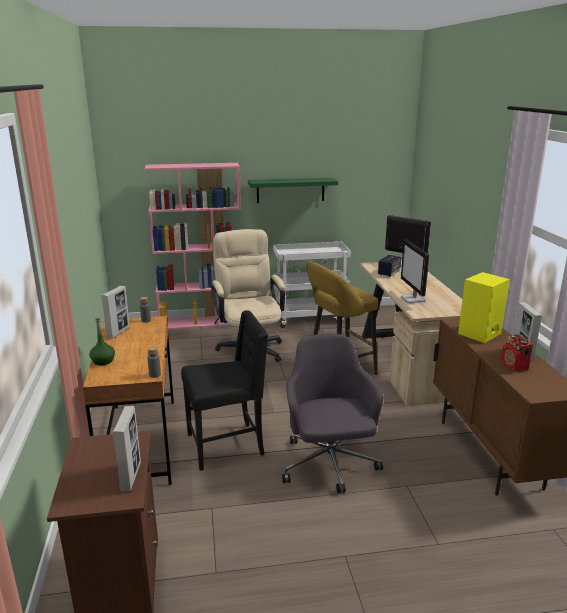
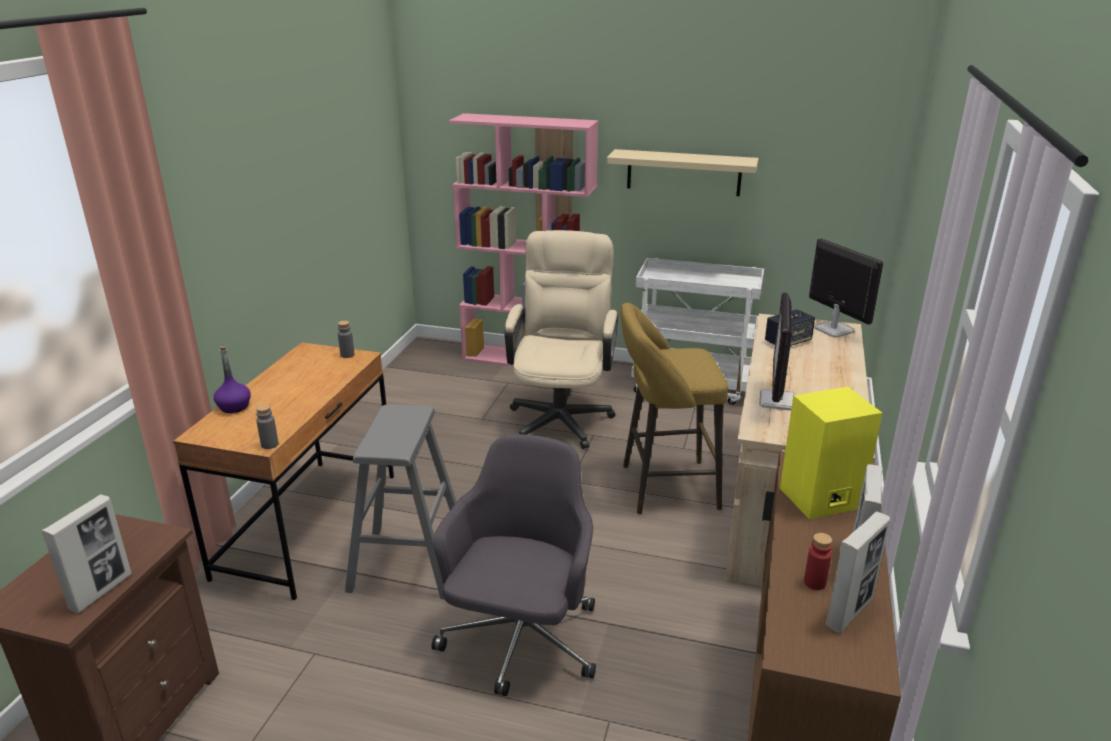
camera: 25 degrees right, 5 degrees up
green bottle [89,318,115,365] -> purple bottle [214,346,251,413]
picture frame [101,286,130,339] -> picture frame moved to [825,511,891,633]
black chair [181,310,268,471] -> grey stool [345,405,457,600]
green shelf [248,177,338,203] -> beige shelf [607,149,759,196]
radio [501,334,533,371] -> red bottle [804,533,832,590]

